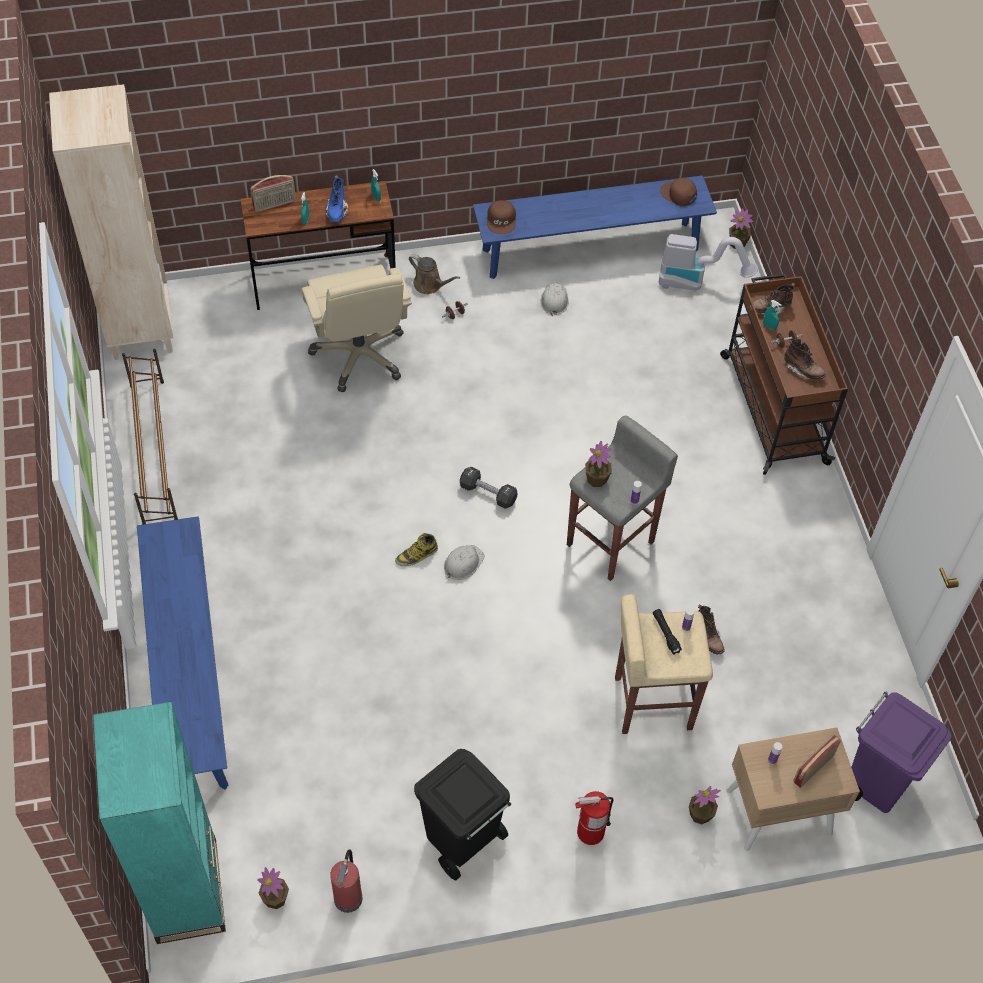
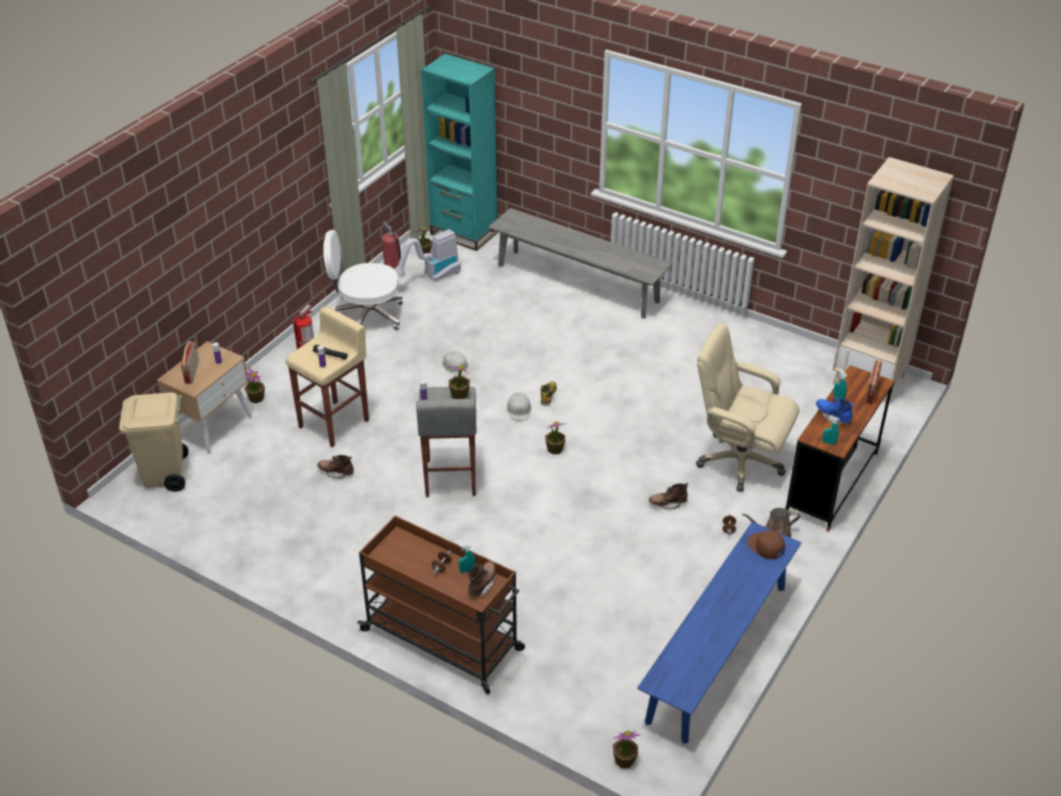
camera: 135 degrees right, 15 degrees down
brown shoe rack [122,349,178,525] -> none
blue bench [137,516,228,790] -> grey bench [488,208,672,319]
black trash can [414,749,511,880] -> white office chair [323,230,403,331]
black dumbbell [460,467,517,509] -> potted plant [545,421,566,454]
white hard hat [540,282,569,316] -> white hard hat moved to [442,351,472,376]
vacuum cleaner [659,234,758,291] -> vacuum cleaner moved to [394,229,461,281]
brown cap [661,178,697,206] -> none
brown boot [784,339,826,380] -> brown boot moved to [649,482,688,510]
purple trash can [851,692,952,813] -> beige trash can [119,392,188,492]

